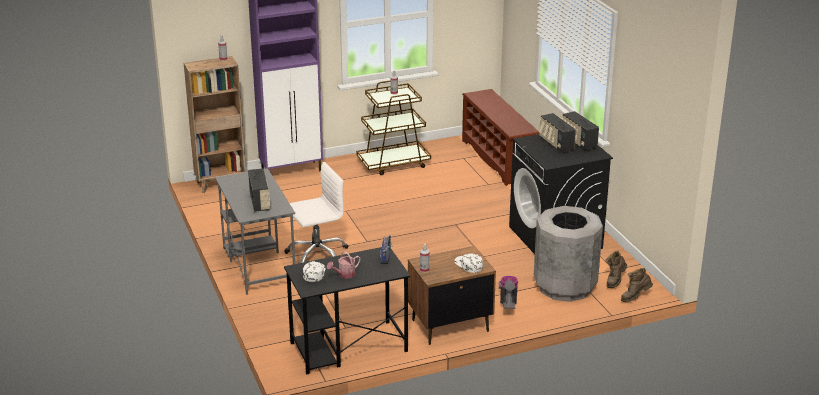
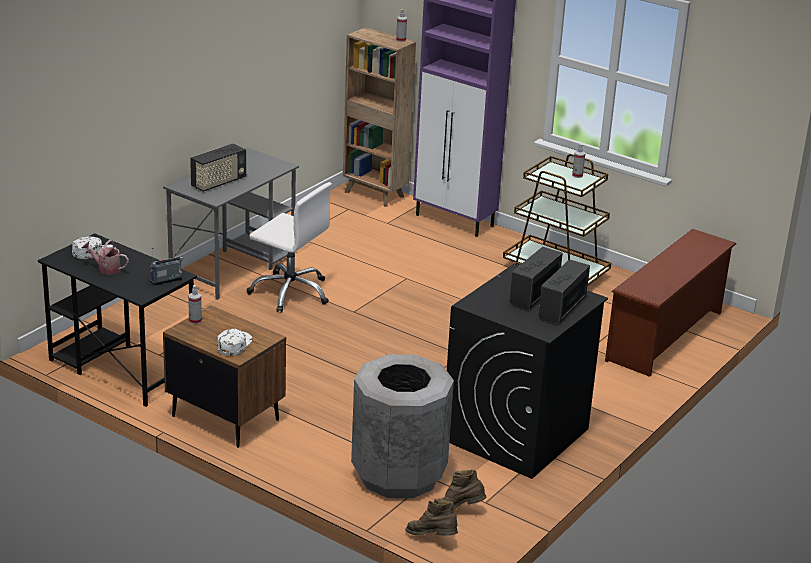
camera: 55 degrees right, 0 degrees up
vacuum cleaner [499,276,519,309] -> none

